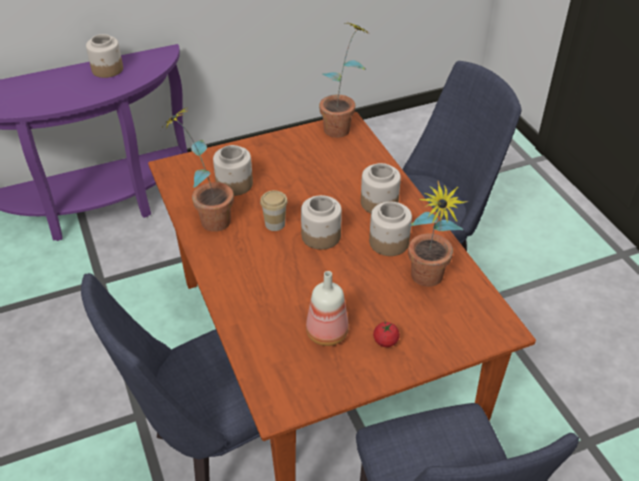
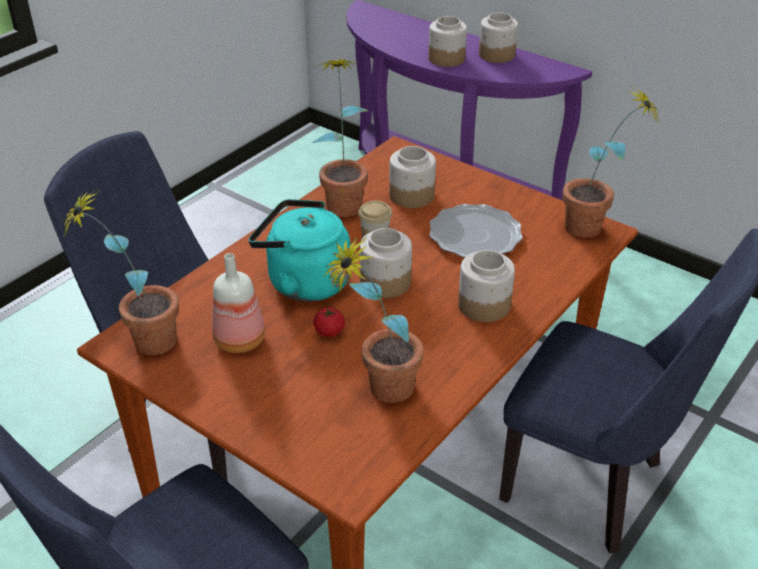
camera: 60 degrees right, 5 degrees down
jar [369,202,412,256] -> jar moved to [428,16,467,67]
tomato [373,322,400,347] -> tomato moved to [313,307,345,337]
none -> potted plant [63,191,179,355]
none -> turquoise kettle [249,199,351,302]
none -> plate [429,204,523,258]

